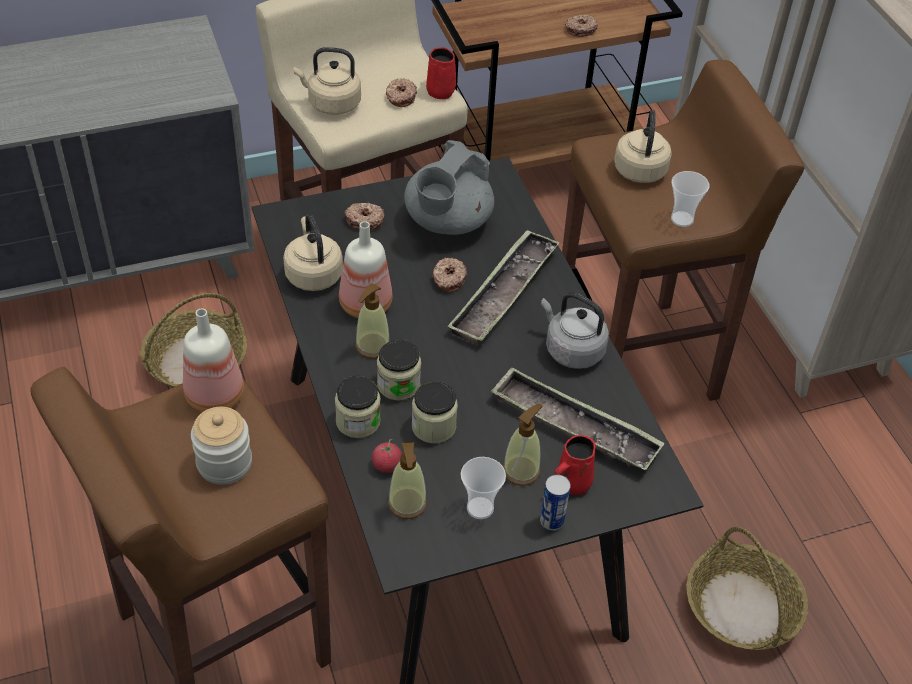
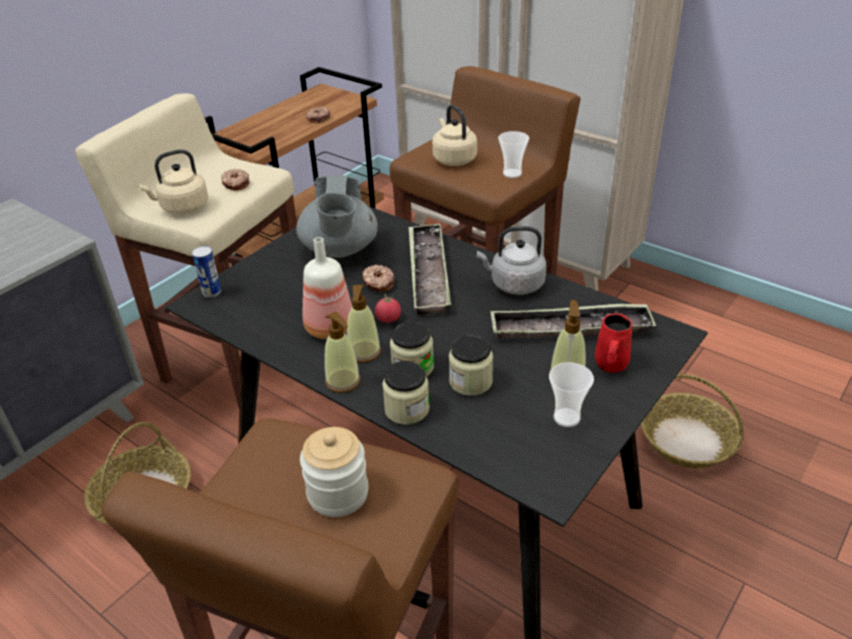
camera: 30 degrees left, 10 degrees down
bottle [183,309,244,412] -> none
beige kettle [283,215,343,291] -> none
donut [345,203,385,230] -> none
tomato [372,439,402,473] -> tomato moved to [375,294,401,323]
soap dispenser [388,443,427,519] -> soap dispenser moved to [324,312,361,393]
red mug [426,47,456,99] -> none
can [540,475,571,531] -> can moved to [192,246,221,298]

